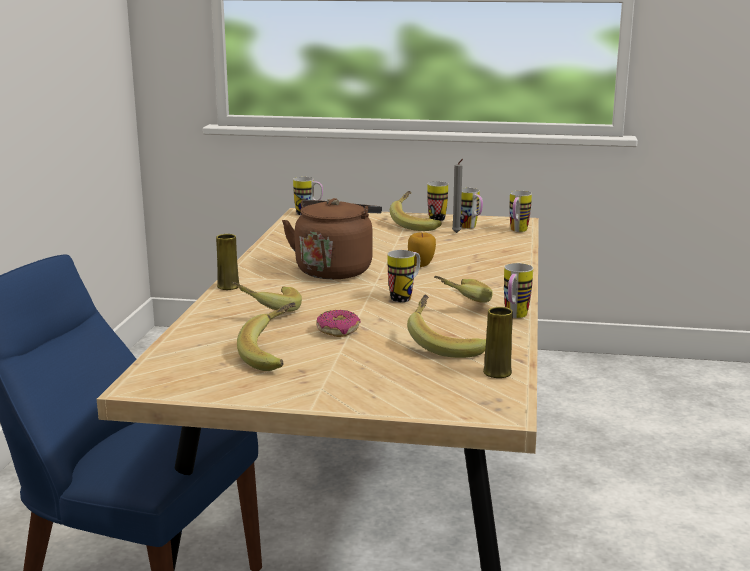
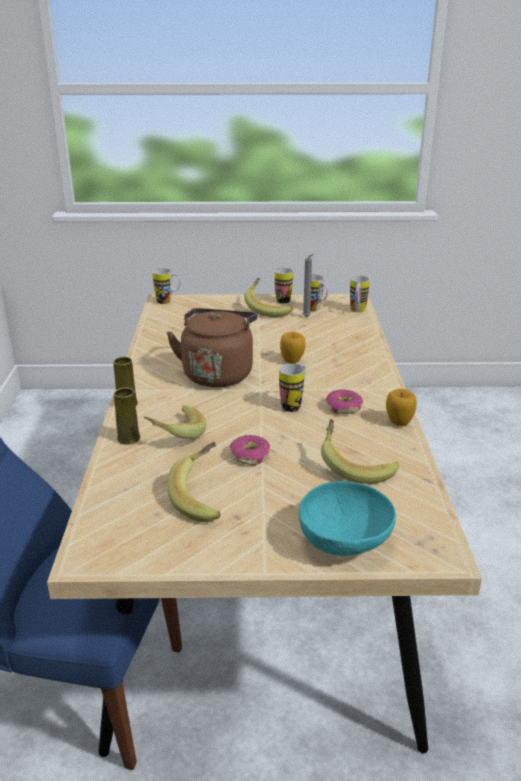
camera: 10 degrees left, 10 degrees up
banana [434,276,493,303] -> donut [326,389,363,414]
yellow vase [483,307,513,378] -> yellow vase moved to [114,388,140,445]
mug [504,263,533,318] -> apple [386,389,417,426]
none -> turquoise bowl [299,481,396,556]

